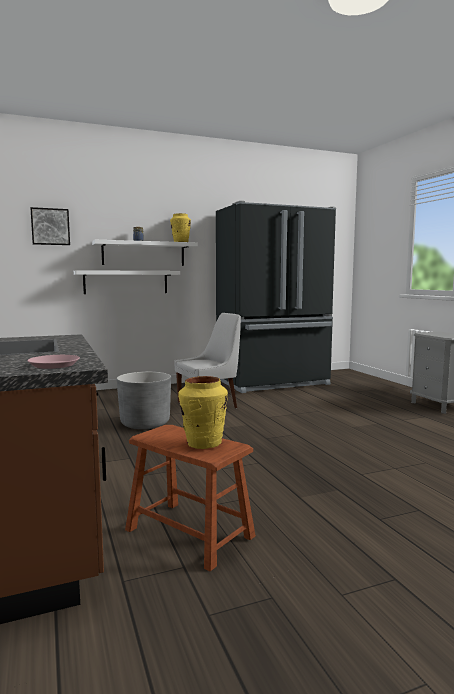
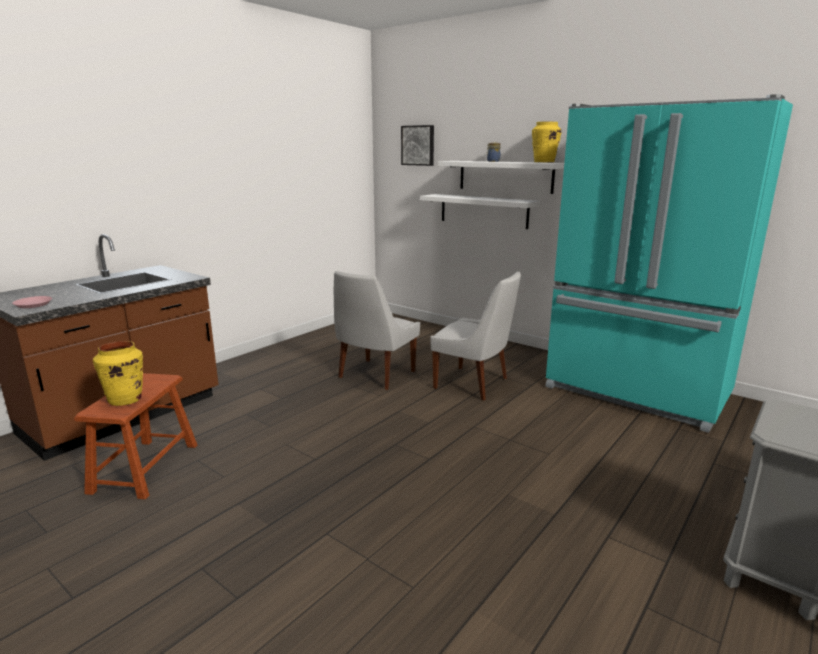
camera: 60 degrees right, 10 degrees up
grey planter [117,372,171,429] -> white chair [334,271,420,390]
black fridge [216,201,336,393] -> turquoise fridge [545,94,793,433]

